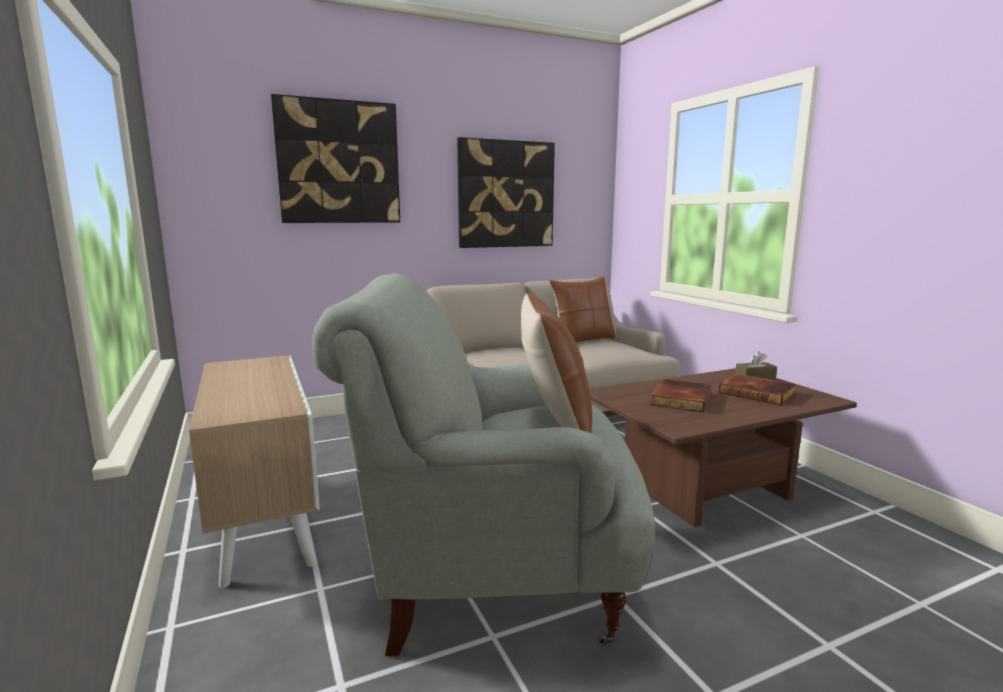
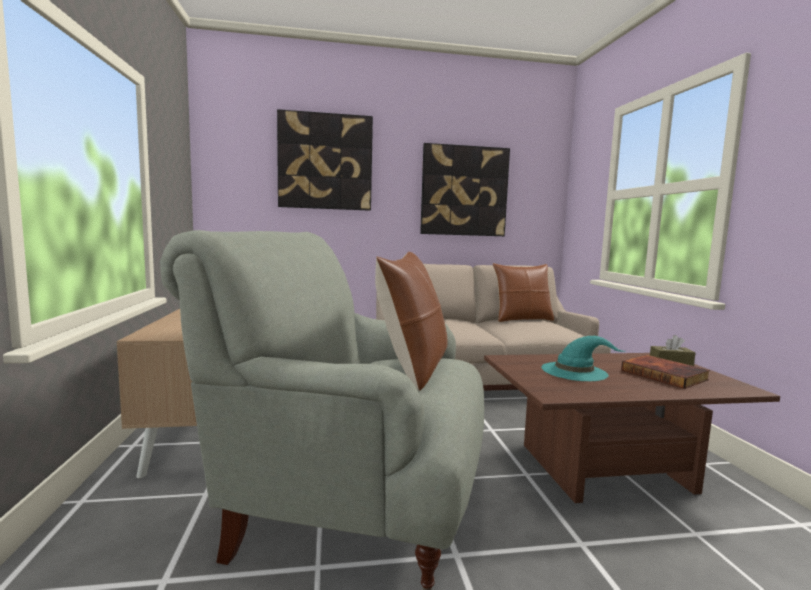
camera: 15 degrees right, 5 degrees down
book [650,379,712,413] -> turquoise hat [541,336,625,381]

